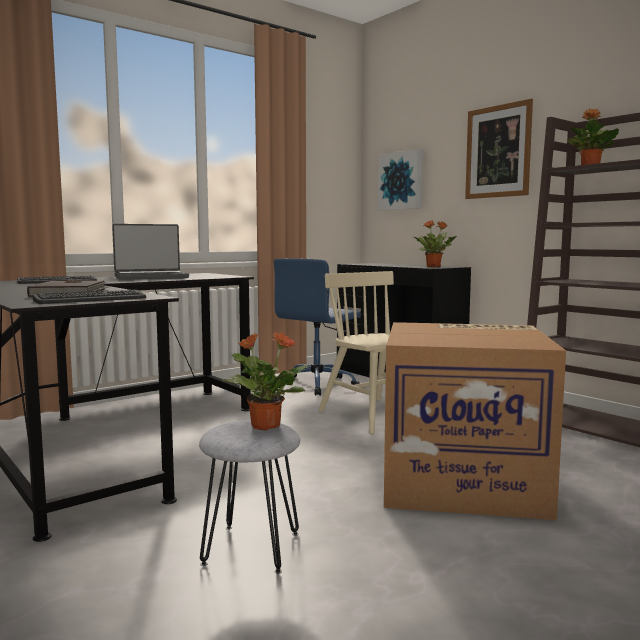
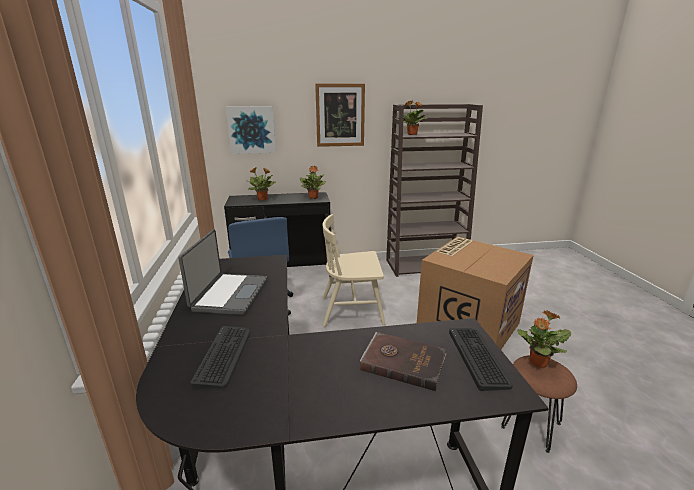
camera: 60 degrees left, 15 degrees up
grey stool [199,420,300,574] -> brown stool [501,355,577,453]
none -> potted plant [247,167,276,201]

